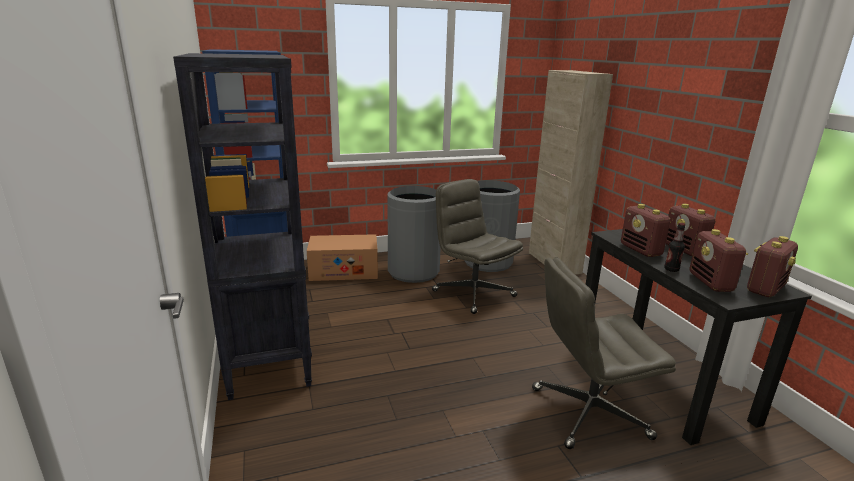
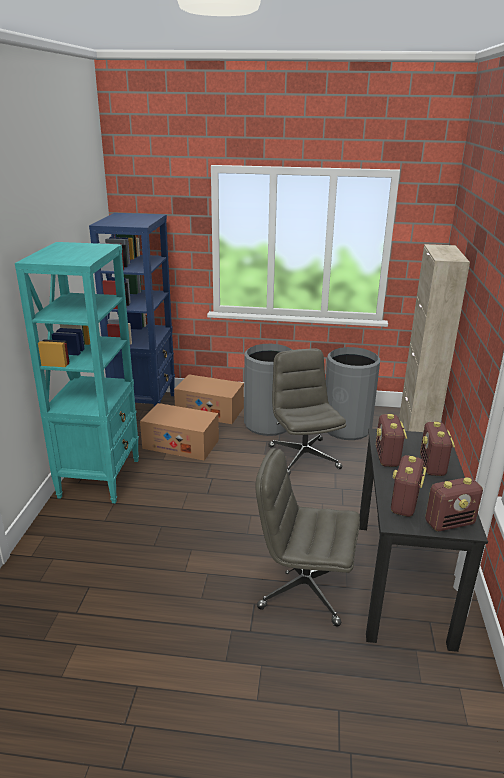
camera: 25 degrees right, 5 degrees up
black bookcase [173,53,312,400] -> turquoise bookcase [15,242,139,503]
bottle [664,223,685,272] -> none
none -> cardboard box [140,403,219,460]

